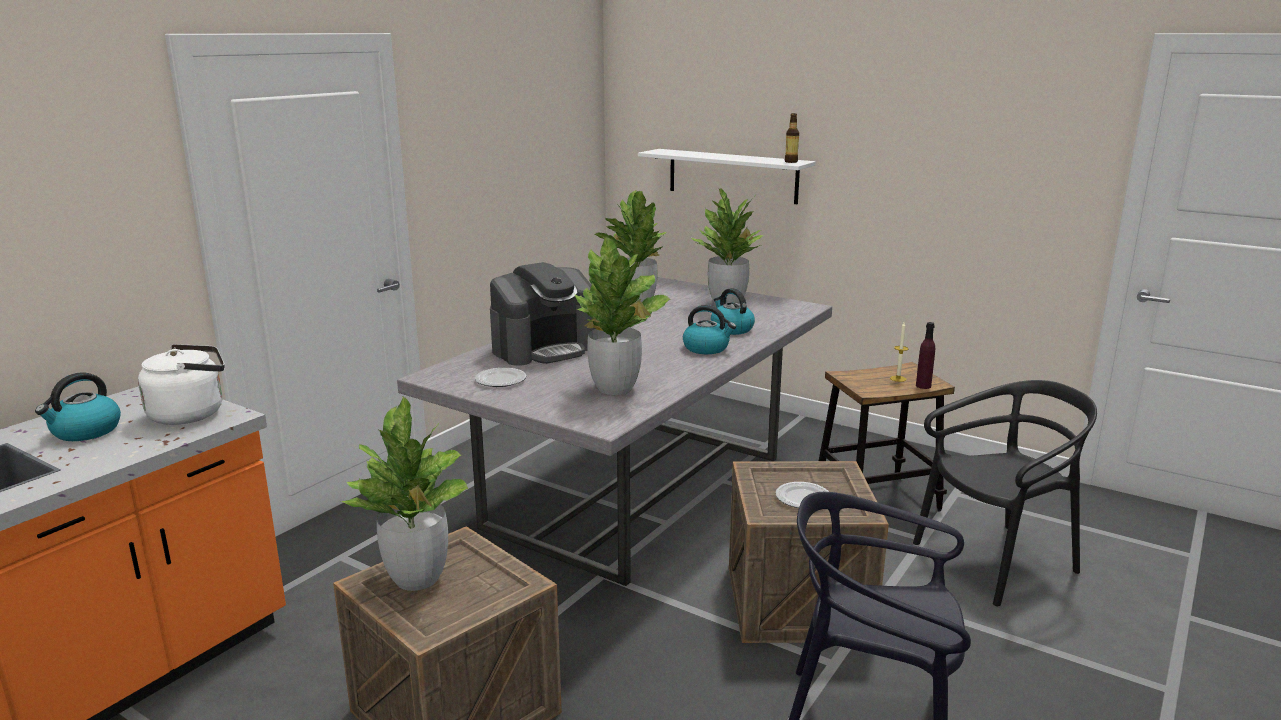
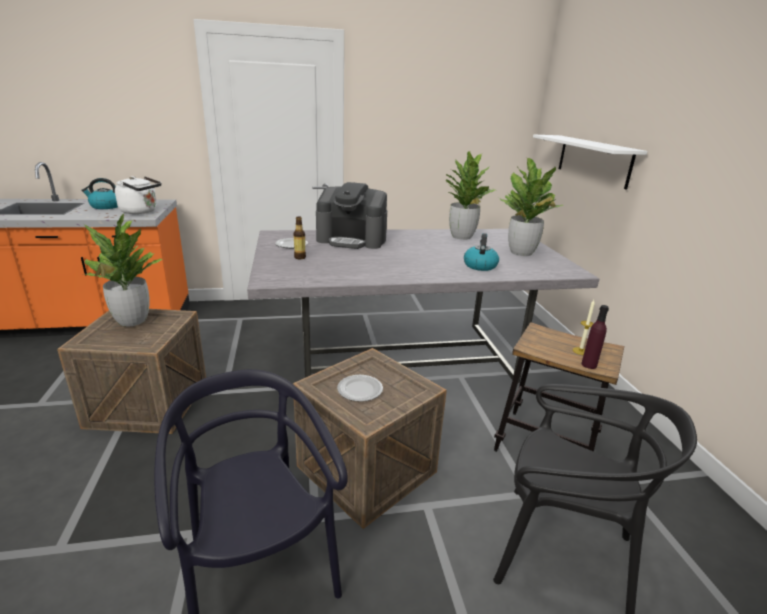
camera: 45 degrees right, 5 degrees up
potted plant [574,237,671,395] -> none
kettle [683,305,736,354] -> none
bottle [785,113,799,163] -> bottle moved to [293,216,306,259]

